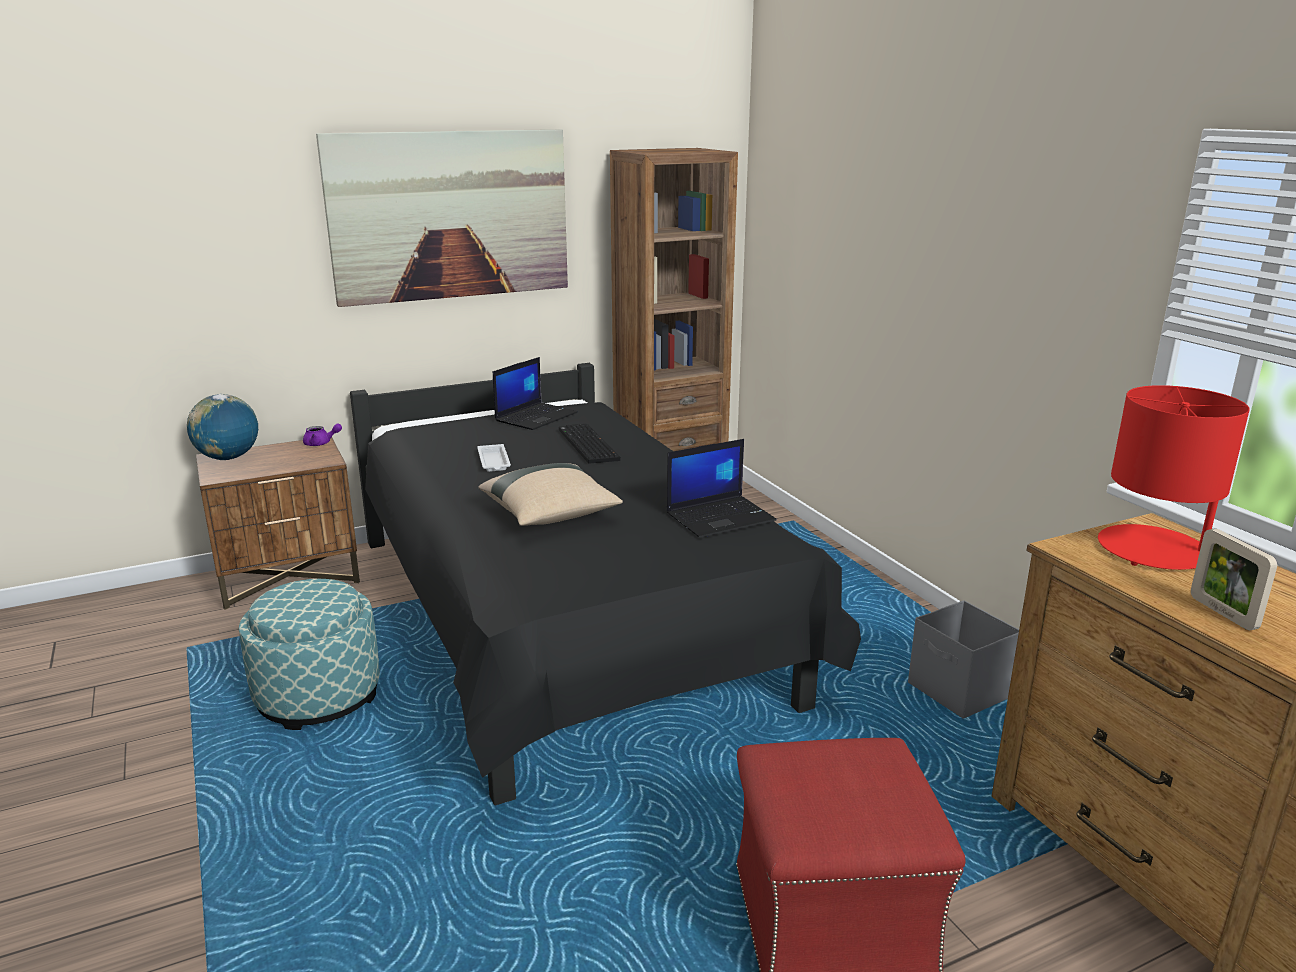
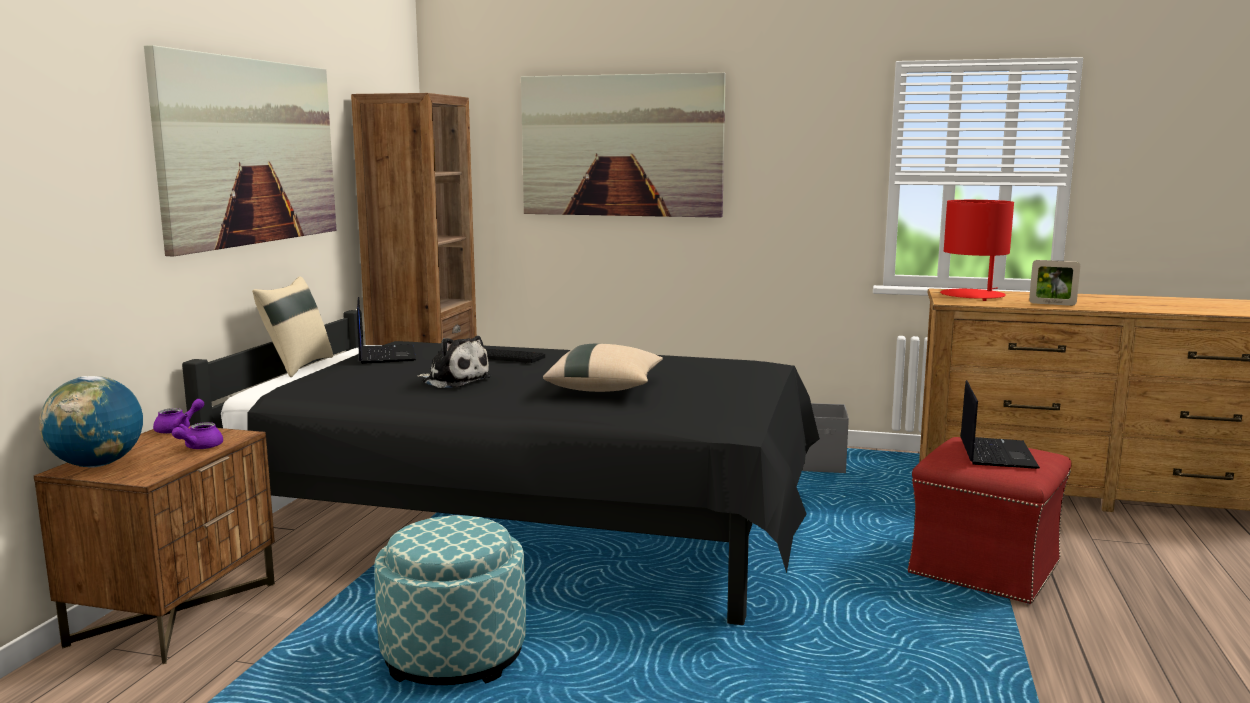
camera: 50 degrees left, 10 degrees down
white tray [477,444,511,472] -> plush toy [417,336,491,388]
laptop [667,439,777,538] -> laptop moved to [960,380,1040,469]
none -> purple teapot [172,422,223,449]
none -> beige pillow [252,276,333,377]
none -> picture [521,72,726,218]

